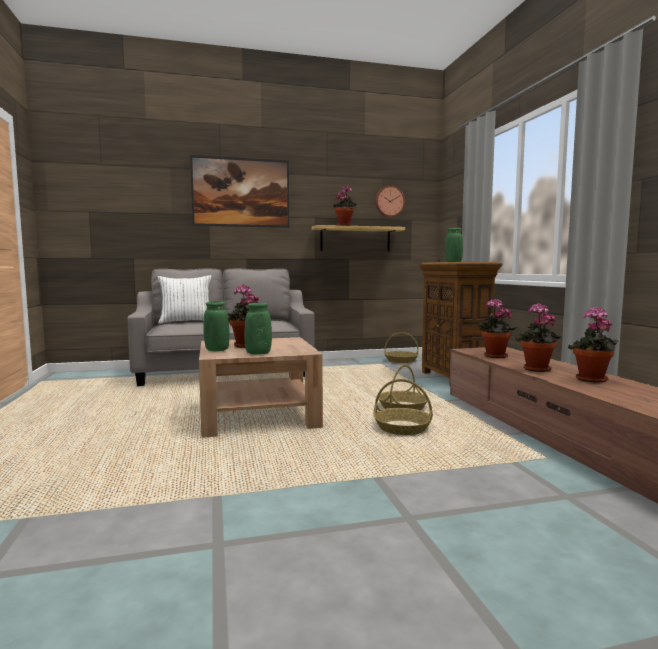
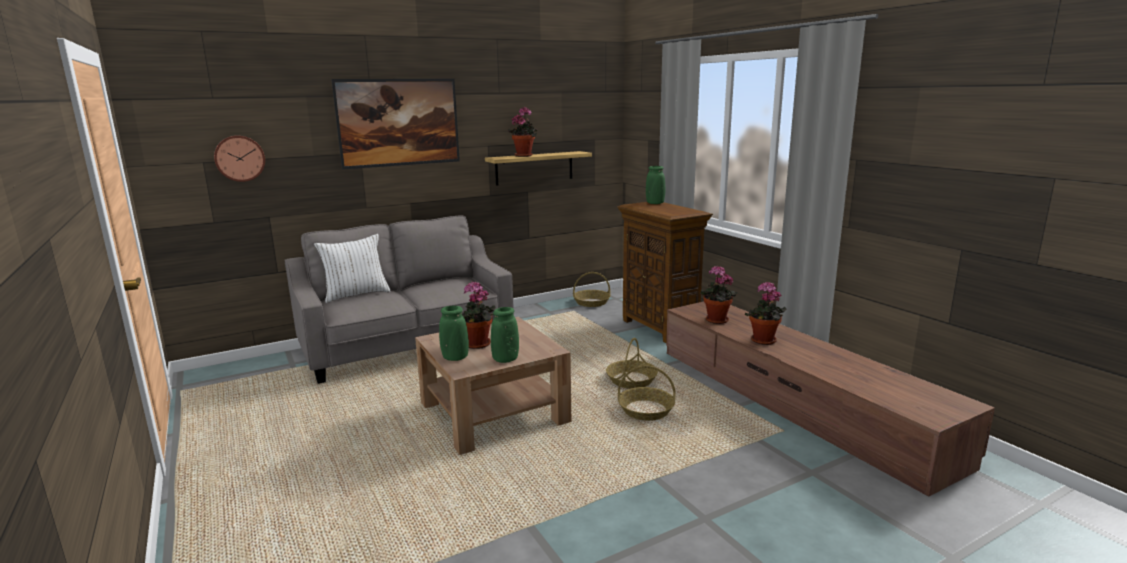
camera: 15 degrees left, 10 degrees up
wall clock [375,186,405,217] -> wall clock moved to [214,135,265,182]
potted plant [568,306,618,383] -> none

